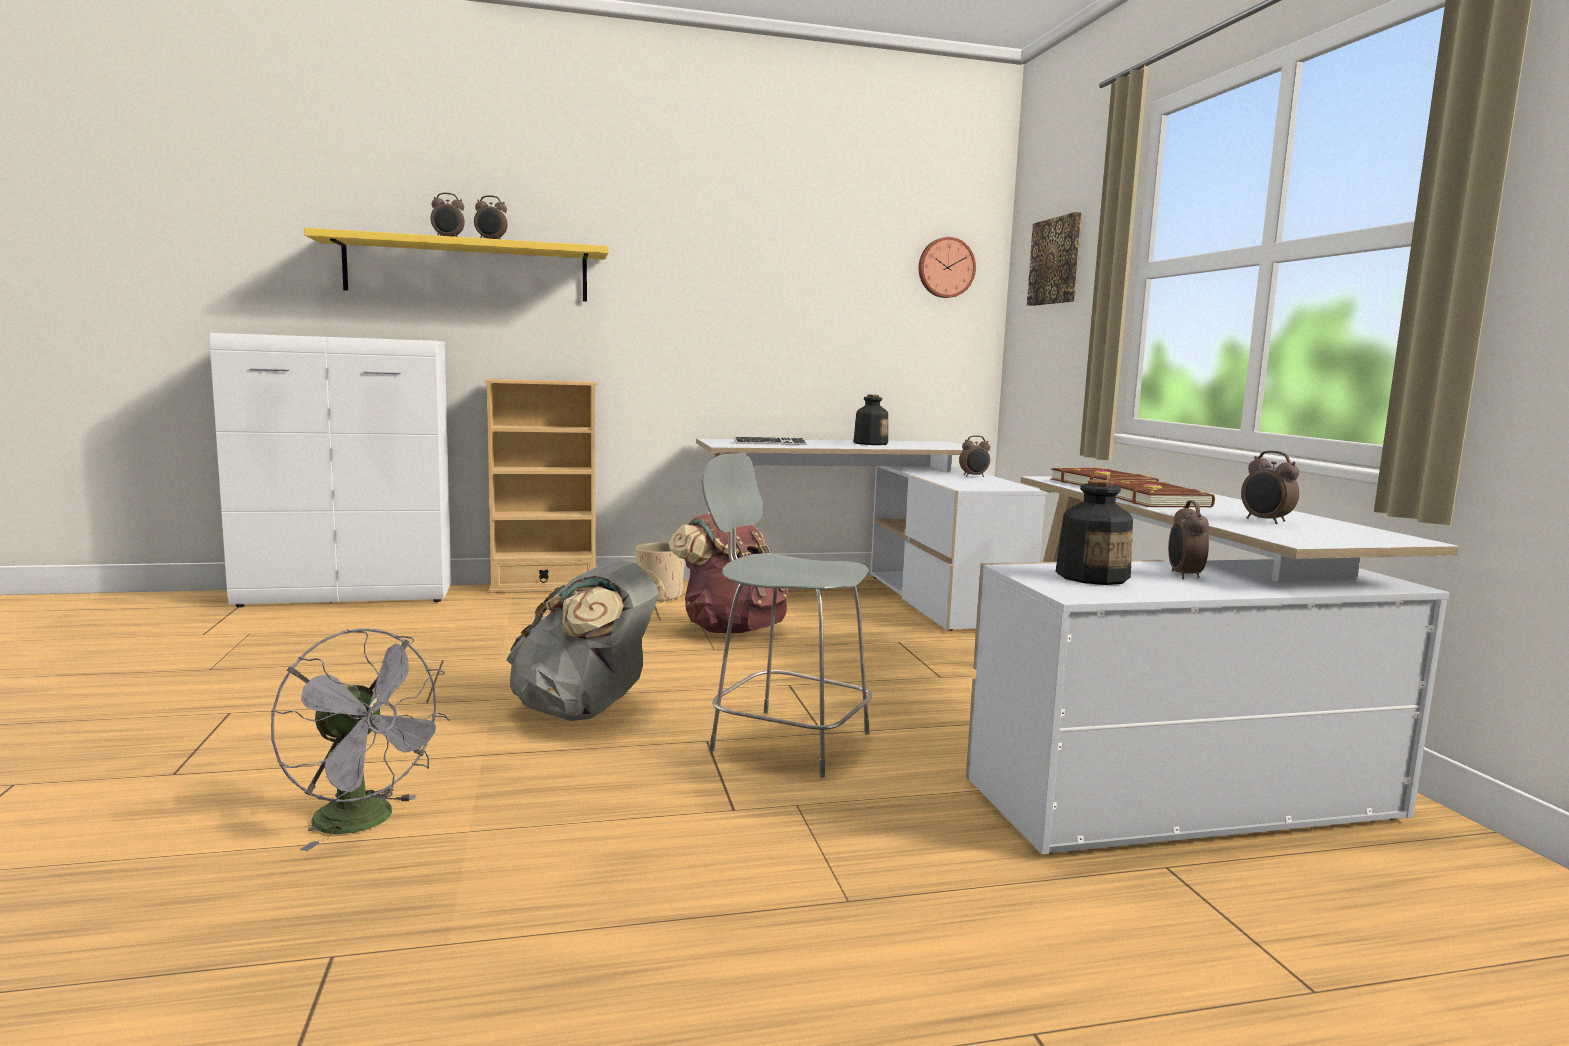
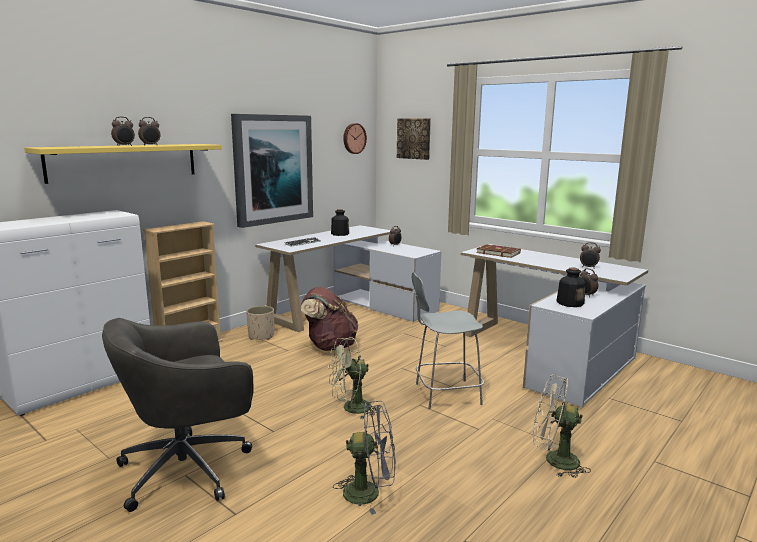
camera: 35 degrees left, 5 degrees up
grey backpack [506,561,665,721] -> green fan [328,337,381,419]
brown book [1108,480,1215,507] -> none
none -> grey office chair [102,318,254,512]
none -> picture [231,114,313,228]
none -> beige fan [533,375,591,478]

